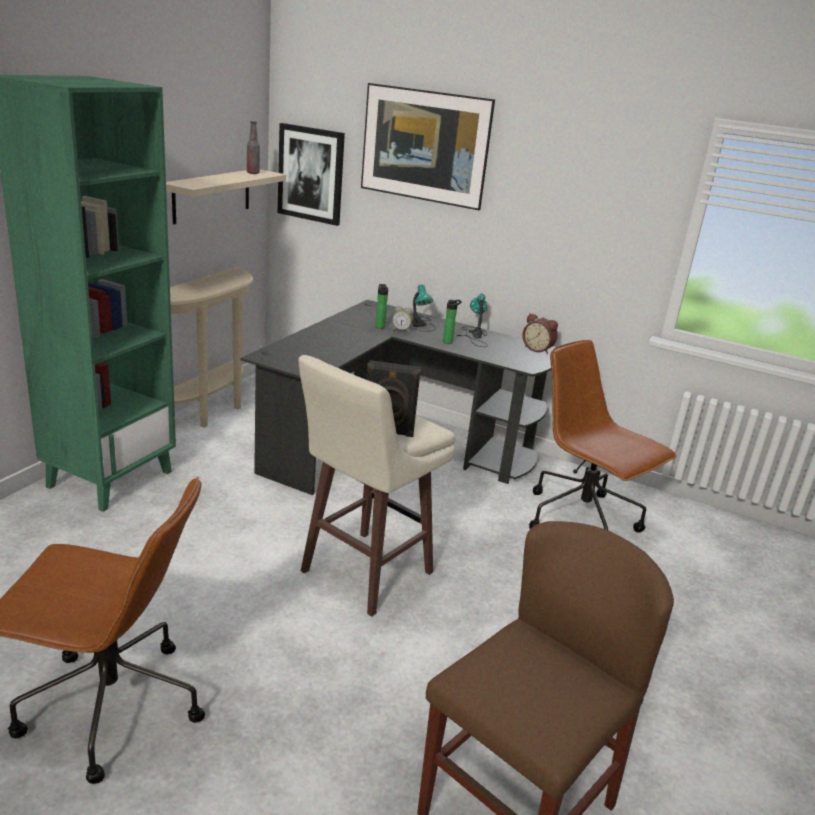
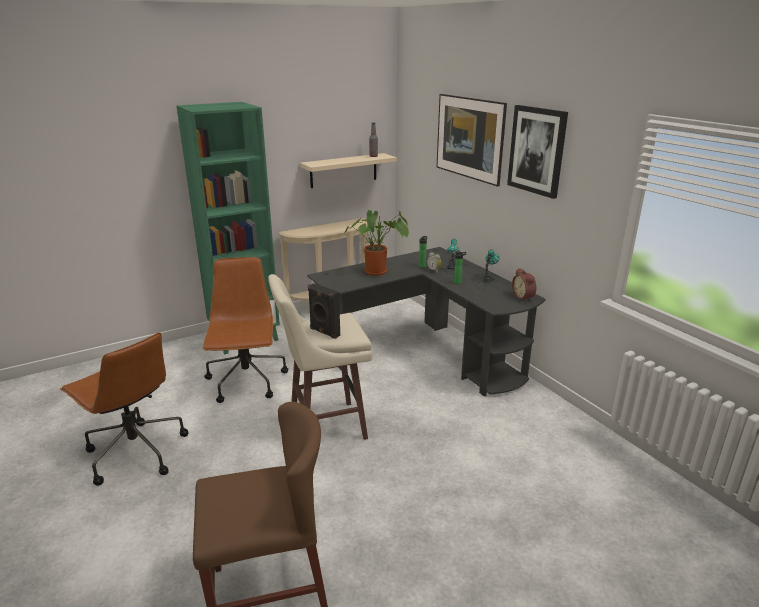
camera: 35 degrees right, 0 degrees up
picture [278,123,345,226] -> picture moved to [507,105,568,199]
brown office chair [529,340,677,532] -> brown office chair moved to [203,257,288,403]
none -> potted plant [345,210,409,276]

